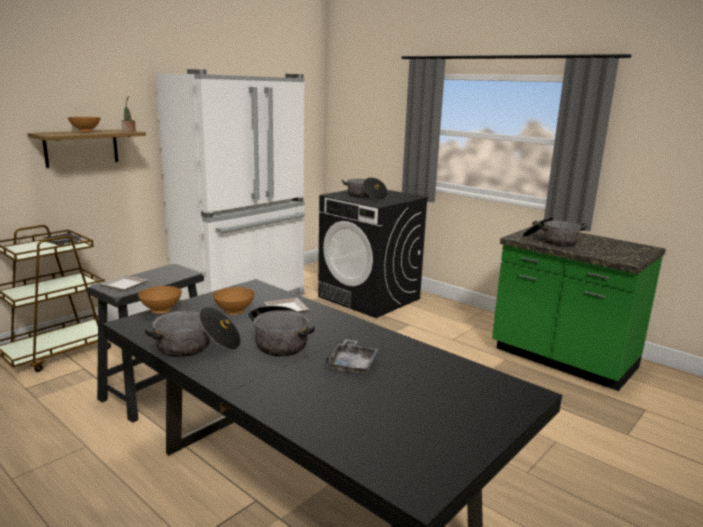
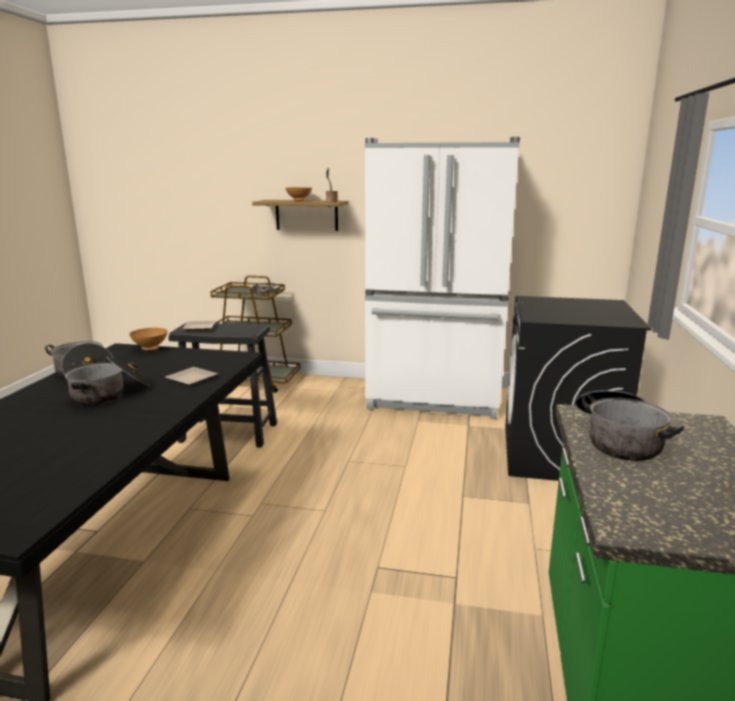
camera: 60 degrees right, 0 degrees up
brown bowl [213,287,255,315] -> none
grey tray [326,339,379,374] -> none
cooking pot [342,177,388,200] -> none

